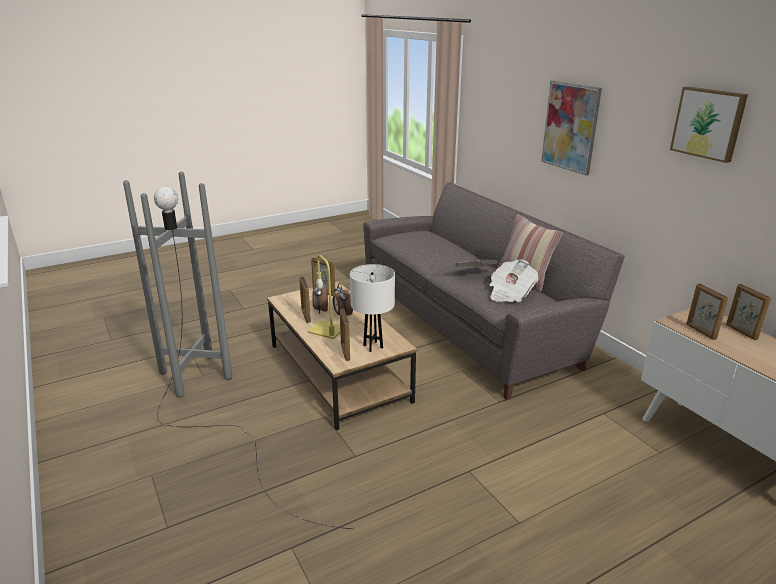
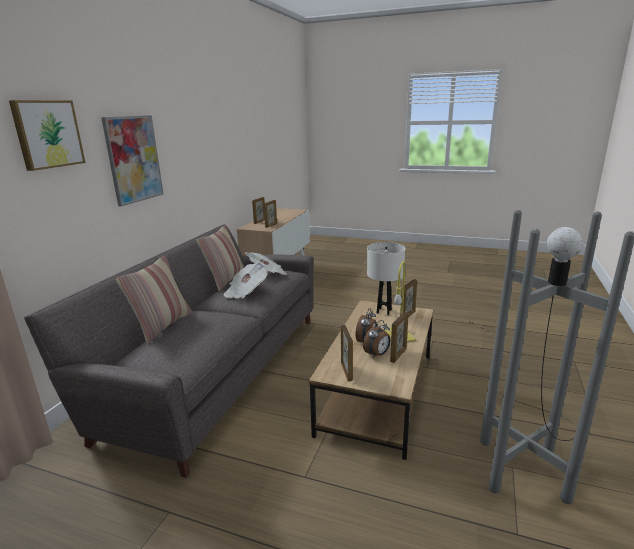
camera: 130 degrees left, 5 degrees down
picture [670,87,748,163] -> picture moved to [9,100,85,171]
none -> pillow [116,255,192,344]

